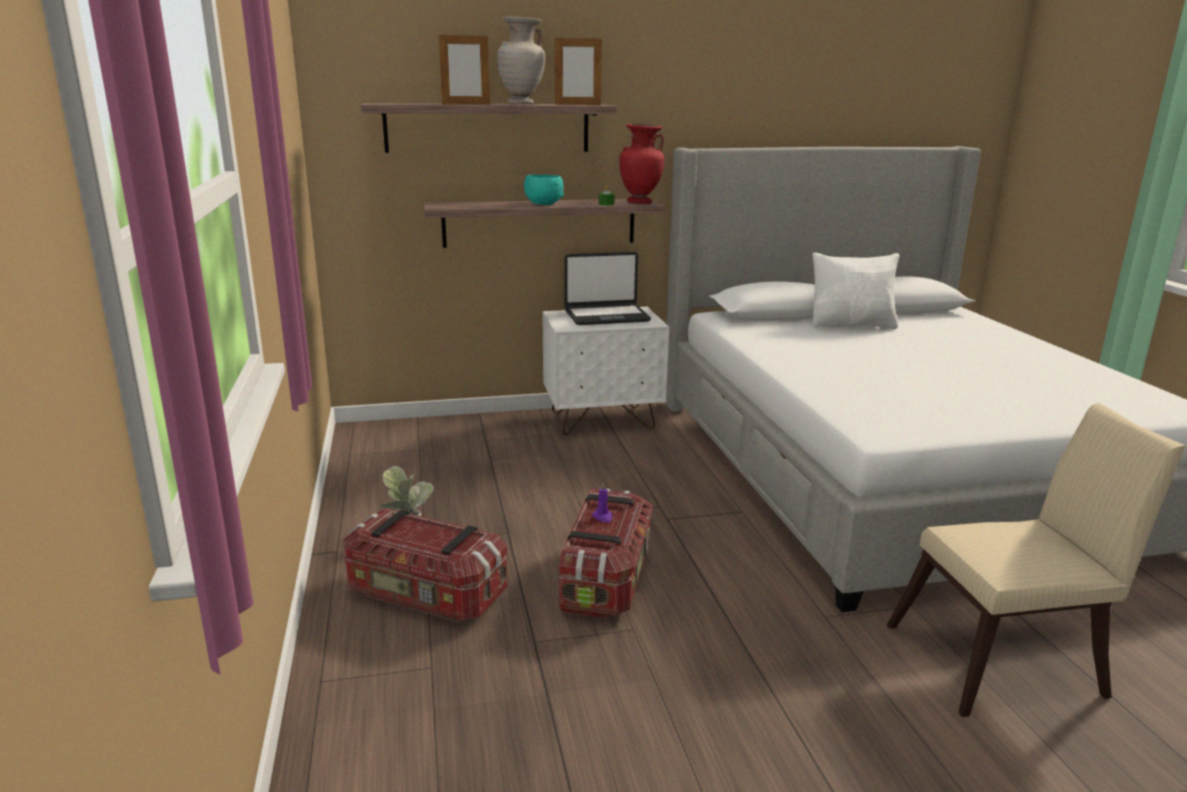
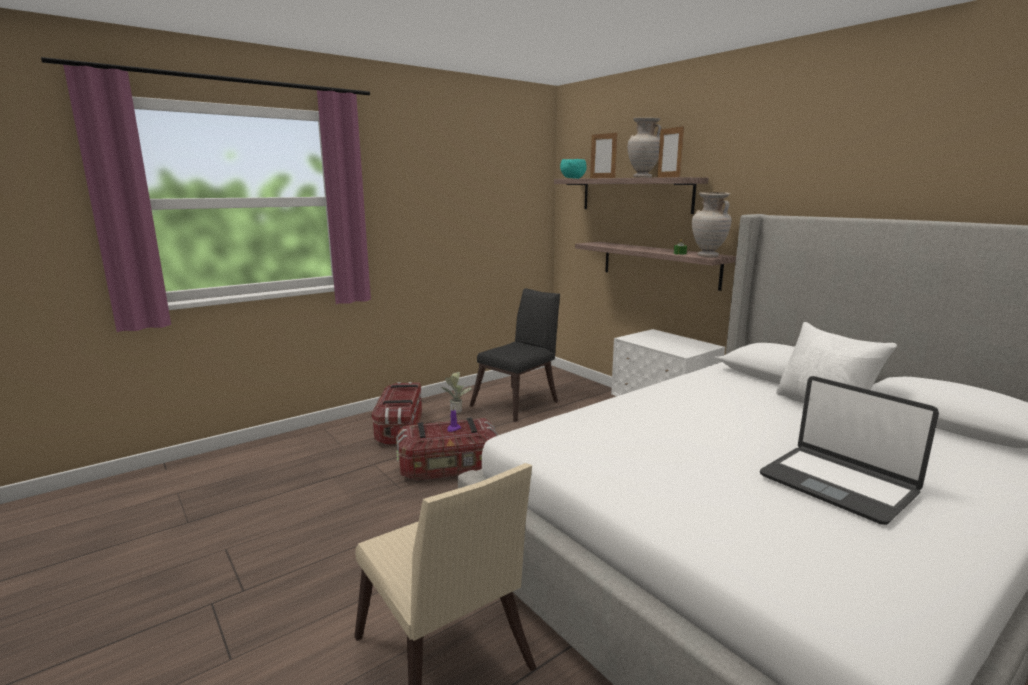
camera: 65 degrees right, 5 degrees down
turquoise bowl [524,174,564,205] -> turquoise bowl moved to [560,159,587,179]
laptop [565,252,651,325] -> laptop moved to [760,376,939,525]
red vase [619,124,664,204] -> beige vase [692,192,732,257]
none -> black chair [470,288,560,422]

